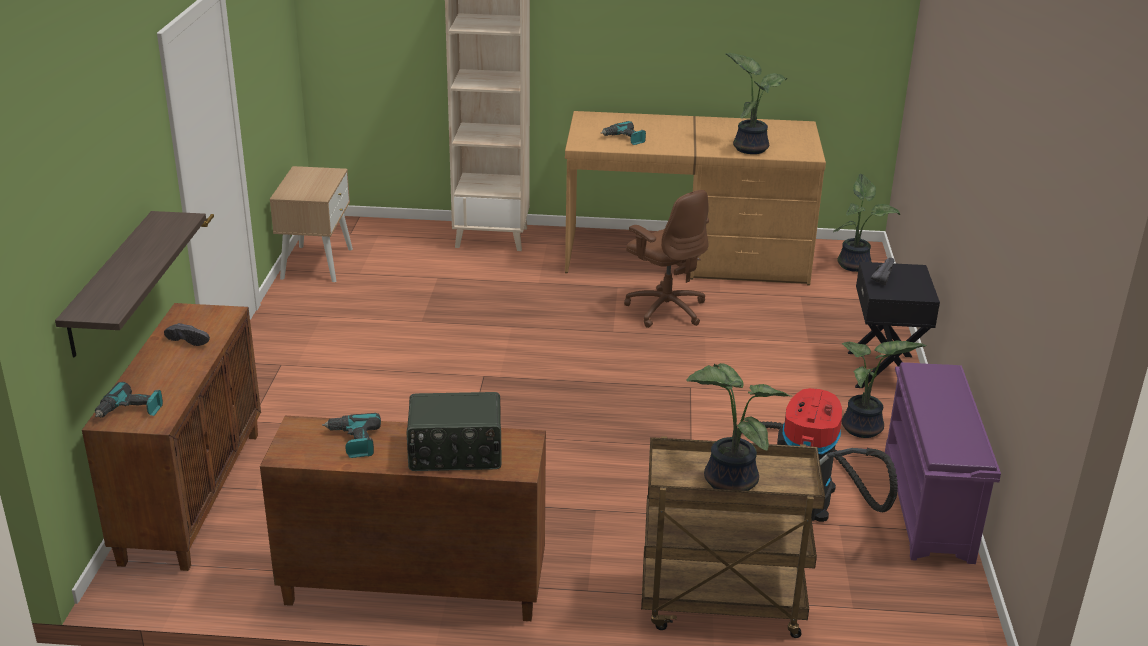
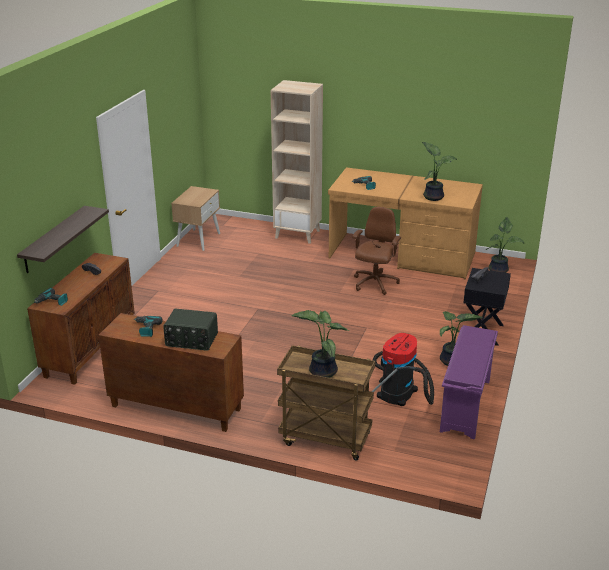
camera: 15 degrees right, 0 degrees up
brown office chair [624,190,709,328] -> brown office chair turned 135 degrees counterclockwise [353,207,401,295]

